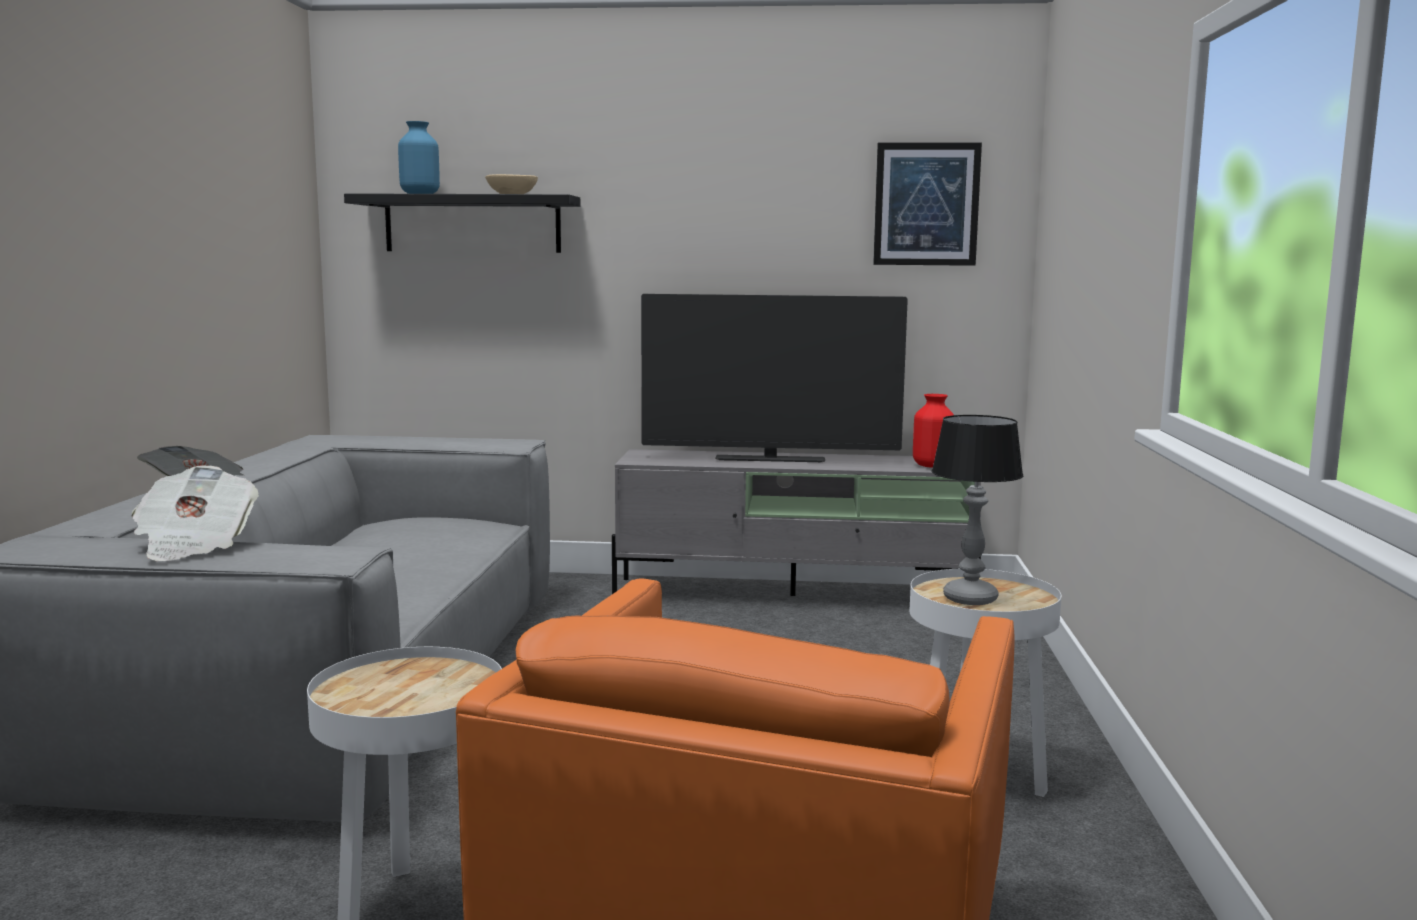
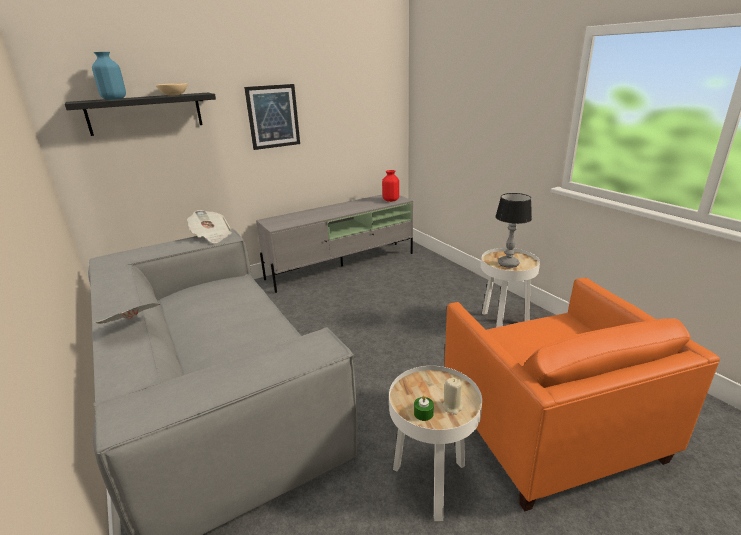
camera: 35 degrees left, 15 degrees up
newspaper [131,465,259,561] -> newspaper moved to [187,210,232,243]
television [641,294,908,462] -> none
picture [873,142,982,266] -> picture moved to [244,84,300,150]
none -> green candle [414,395,434,421]
none -> beige candle [442,377,463,415]

